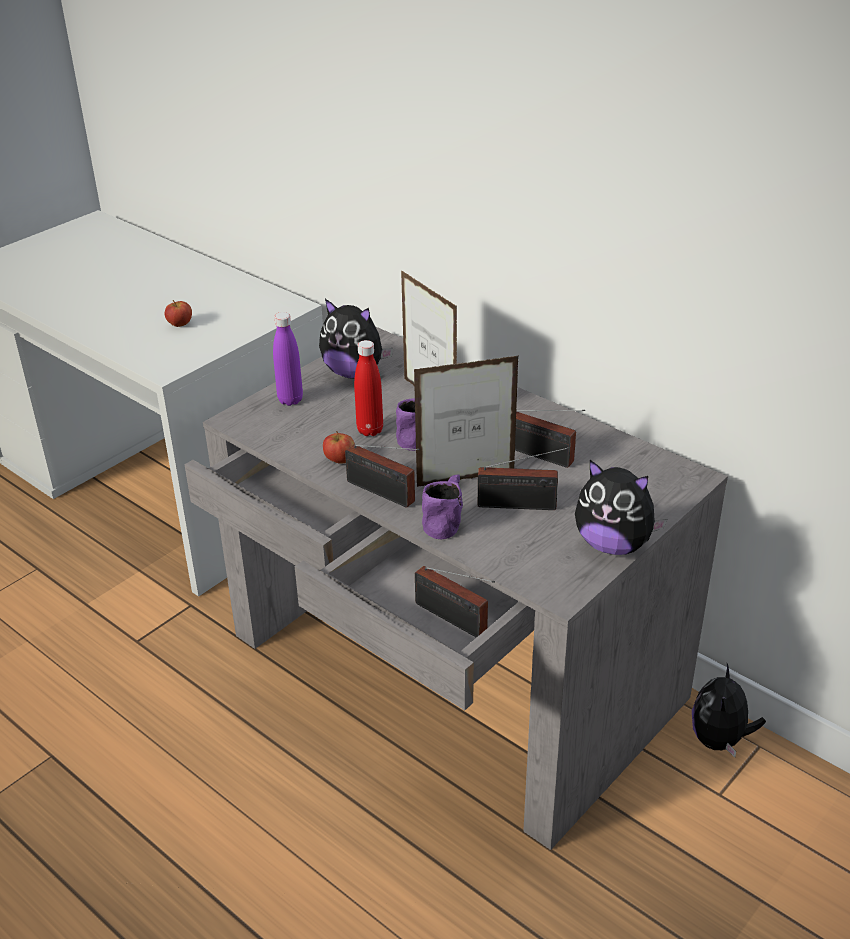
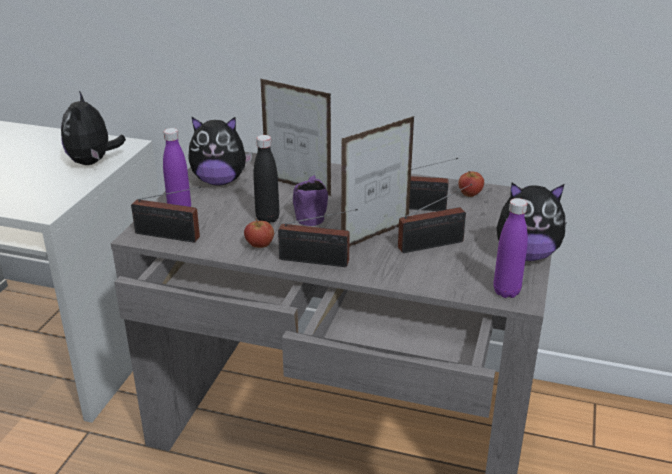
camera: 25 degrees left, 5 degrees down
apple [164,300,192,327] -> apple moved to [458,171,484,197]
red bottle [354,340,383,436] -> black bottle [253,135,279,223]
radio [415,566,495,638] -> radio moved to [131,187,201,243]
purple mug [422,474,463,539] -> none
plush toy [692,664,766,757] -> plush toy moved to [61,91,126,165]
none -> purple bottle [493,198,528,298]

